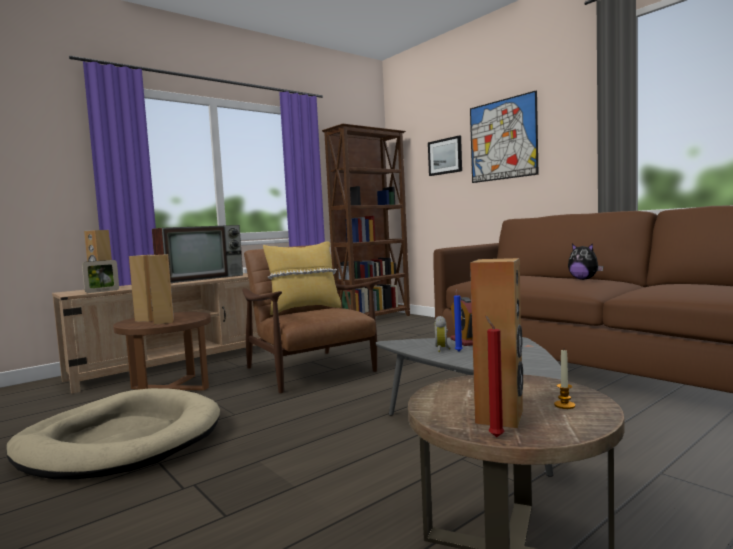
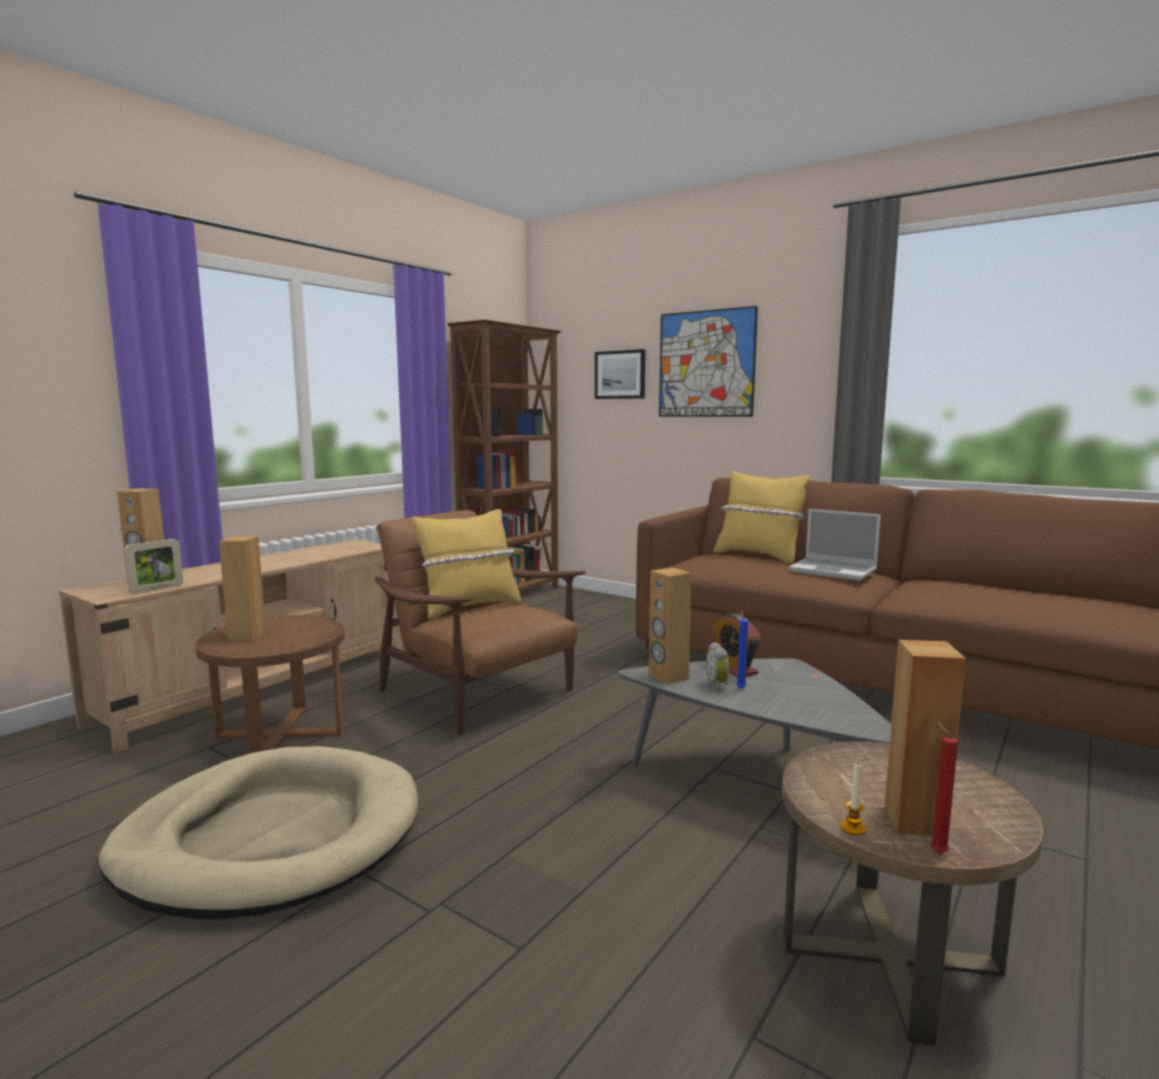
camera: 15 degrees left, 5 degrees up
brown speaker [148,254,174,325] -> brown speaker moved to [649,567,691,685]
television [152,225,243,283] -> none
candle [554,350,575,409] -> candle moved to [841,764,866,835]
plush toy [568,243,604,280] -> laptop [788,509,881,581]
none -> yellow pillow [713,470,810,565]

